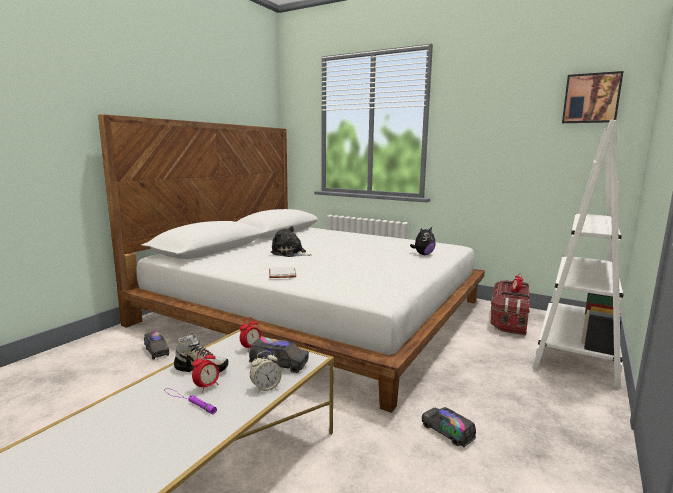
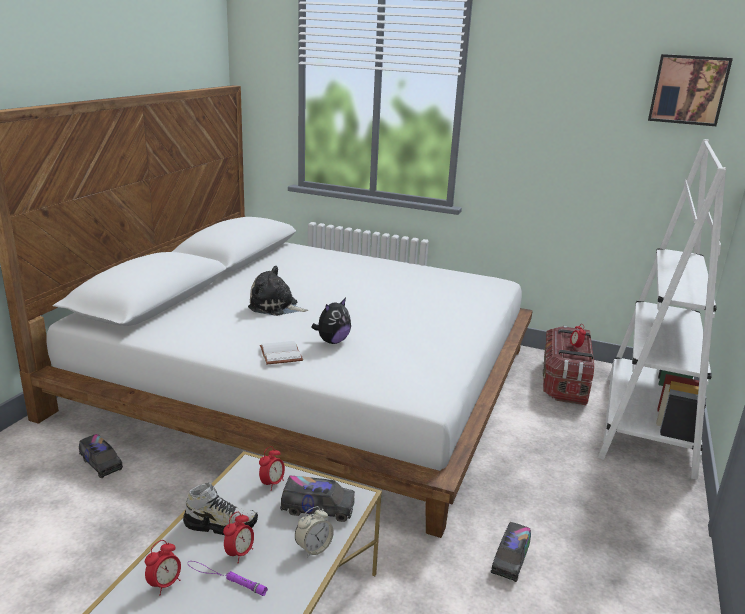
camera: 10 degrees left, 10 degrees up
plush toy [410,227,436,255] -> plush toy moved to [311,298,351,344]
toy truck [422,407,476,447] -> toy truck turned 105 degrees counterclockwise [491,522,531,582]
none -> alarm clock [145,540,181,595]

